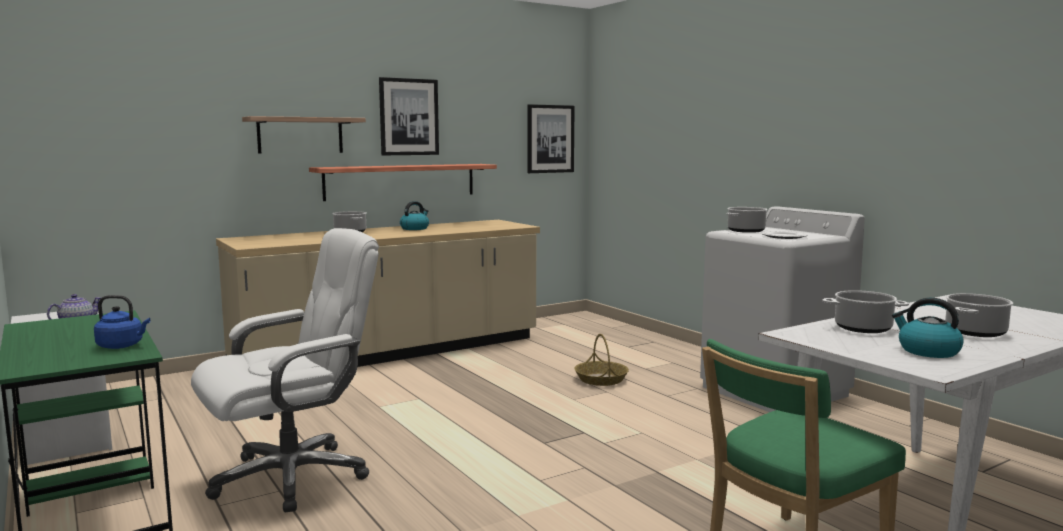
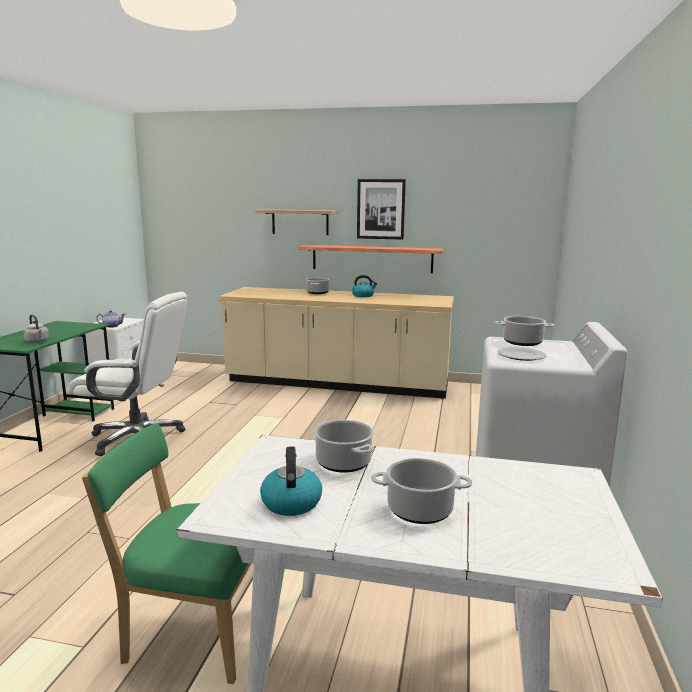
camera: 45 degrees right, 5 degrees up
blue kettle [94,295,150,349] -> grey kettle [23,314,49,343]
picture [527,104,575,173] -> none
basket [574,334,629,386] -> none

